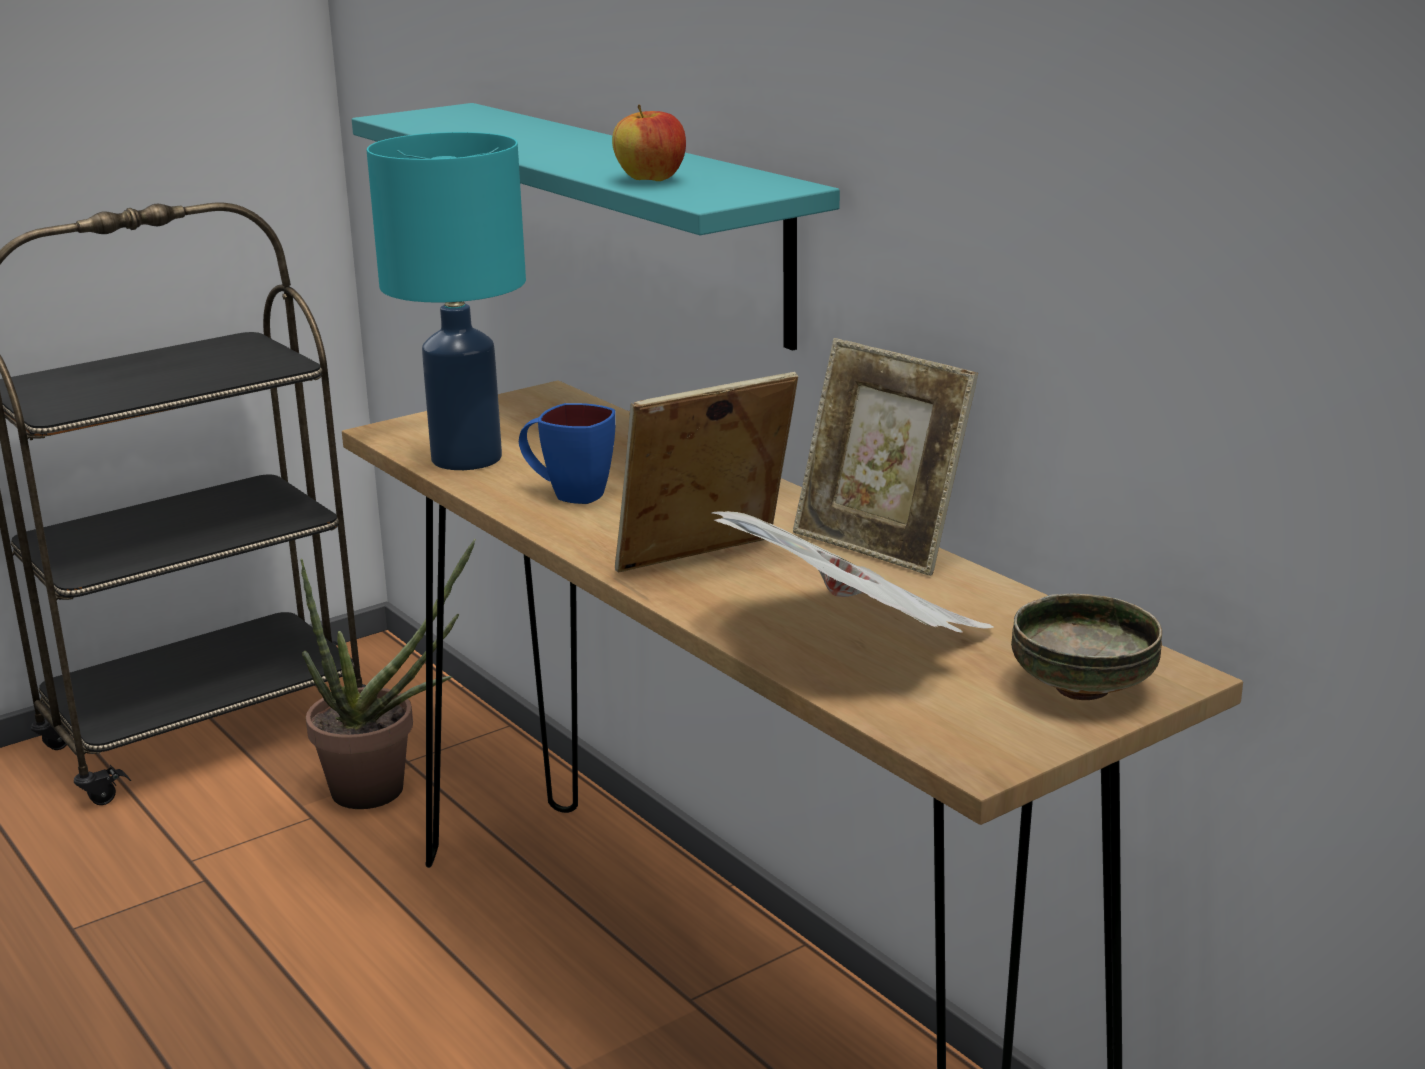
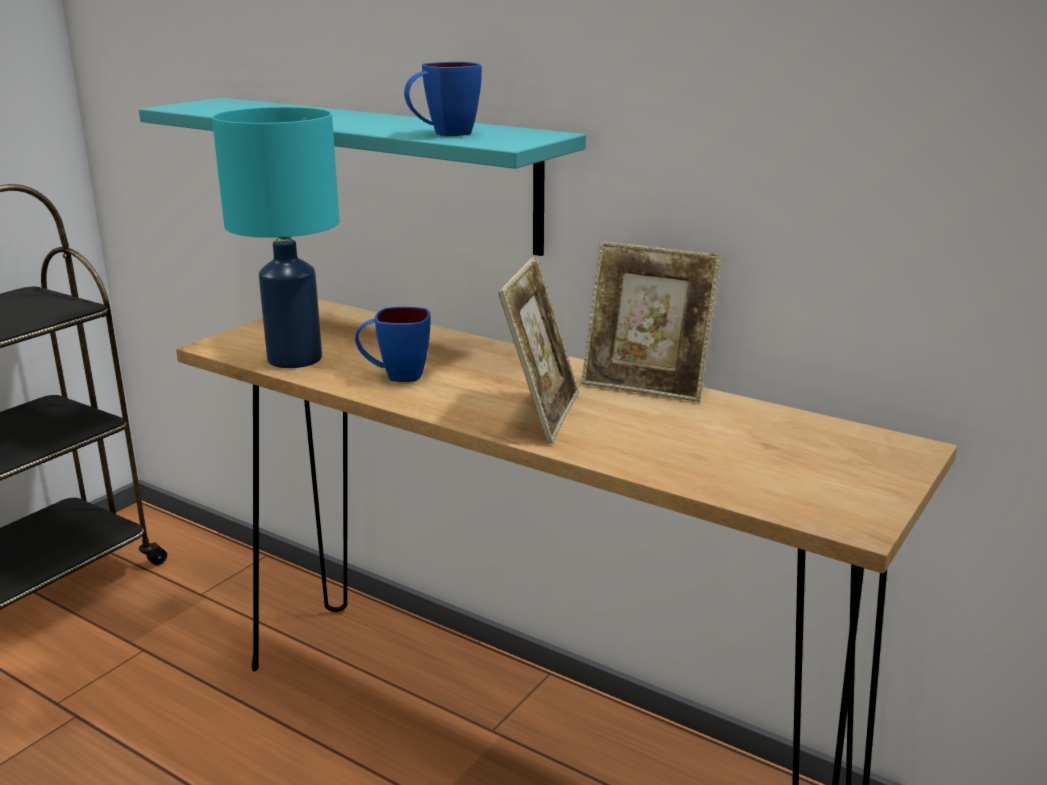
camera: 20 degrees left, 0 degrees up
potted plant [300,539,476,809] -> none
apple [612,105,686,181] -> blue mug [404,62,482,136]
picture frame [615,372,798,573] -> picture frame turned 150 degrees clockwise [498,256,579,444]
newspaper [711,511,994,633] -> none
bowl [1011,594,1162,700] -> none

